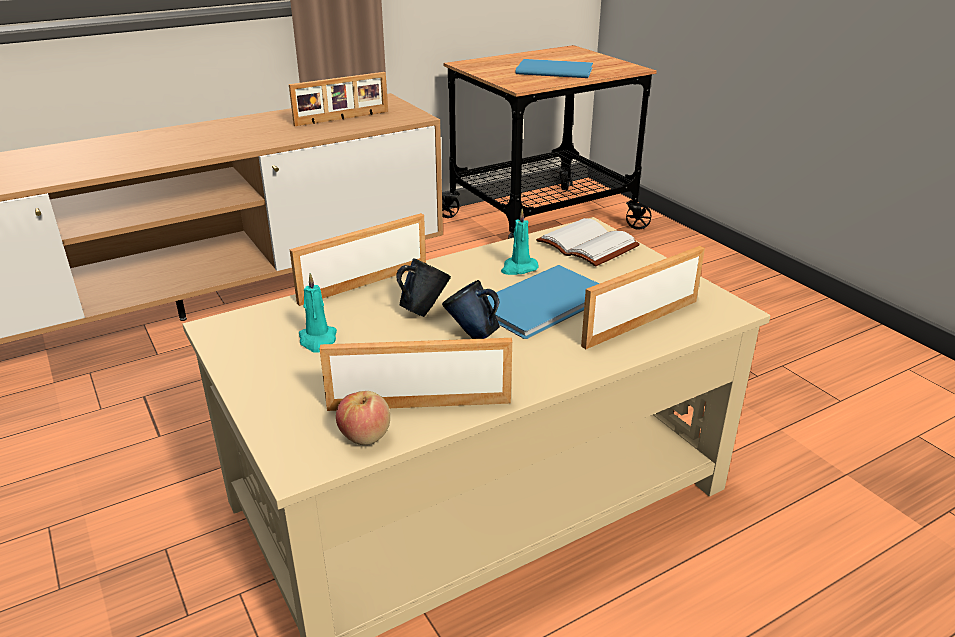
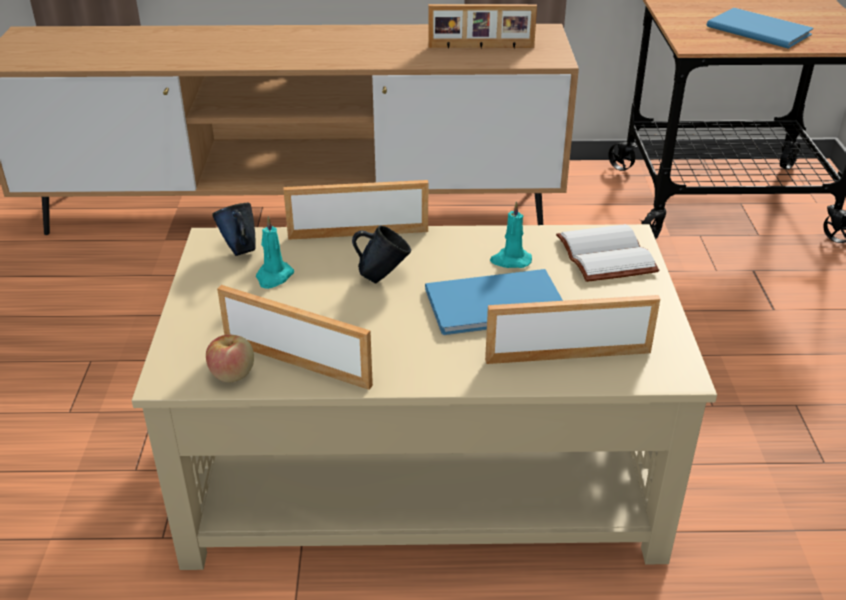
camera: 30 degrees right, 5 degrees up
blue mug [442,280,500,339] -> blue mug moved to [212,203,256,256]

